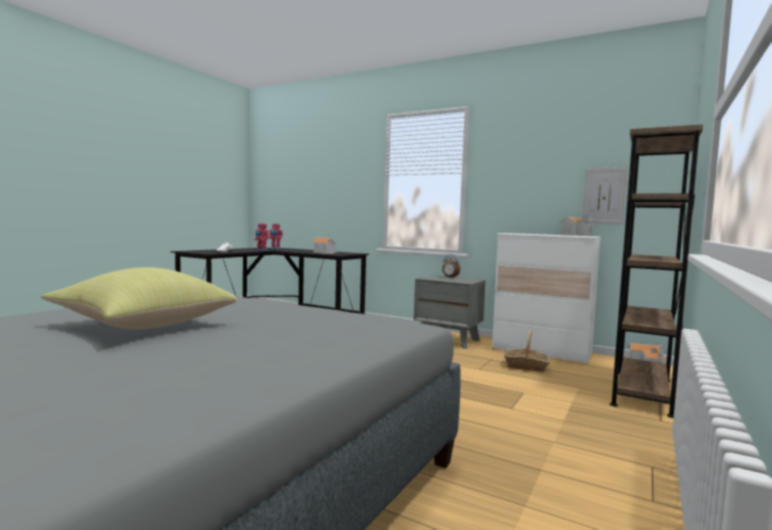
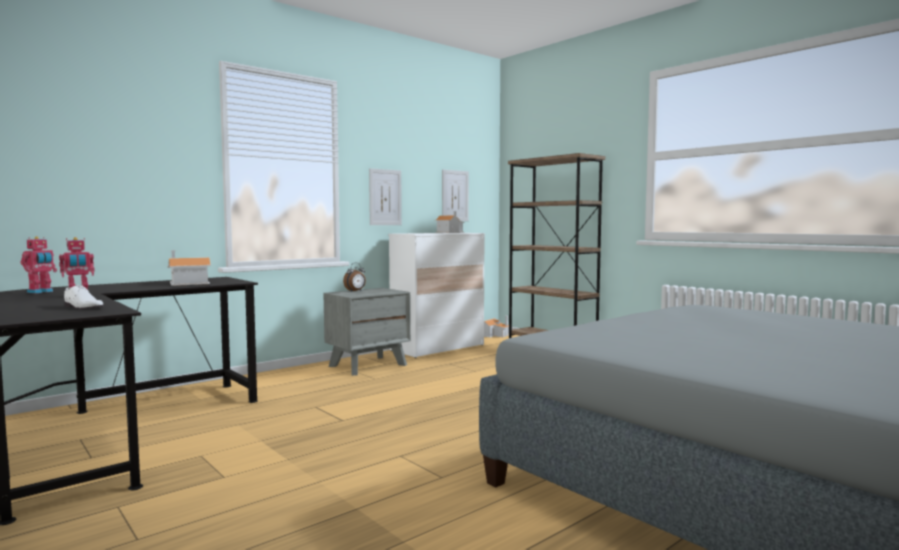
camera: 70 degrees left, 0 degrees up
yellow pillow [41,267,237,329] -> none
basket [504,329,551,372] -> none
none -> picture [369,168,402,225]

